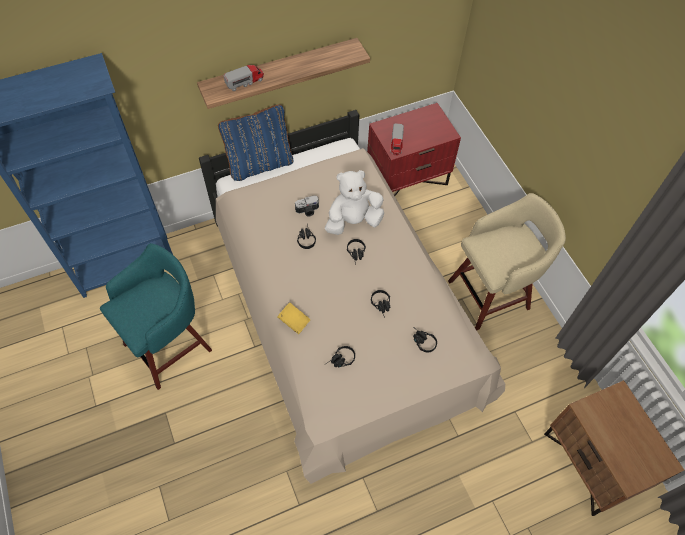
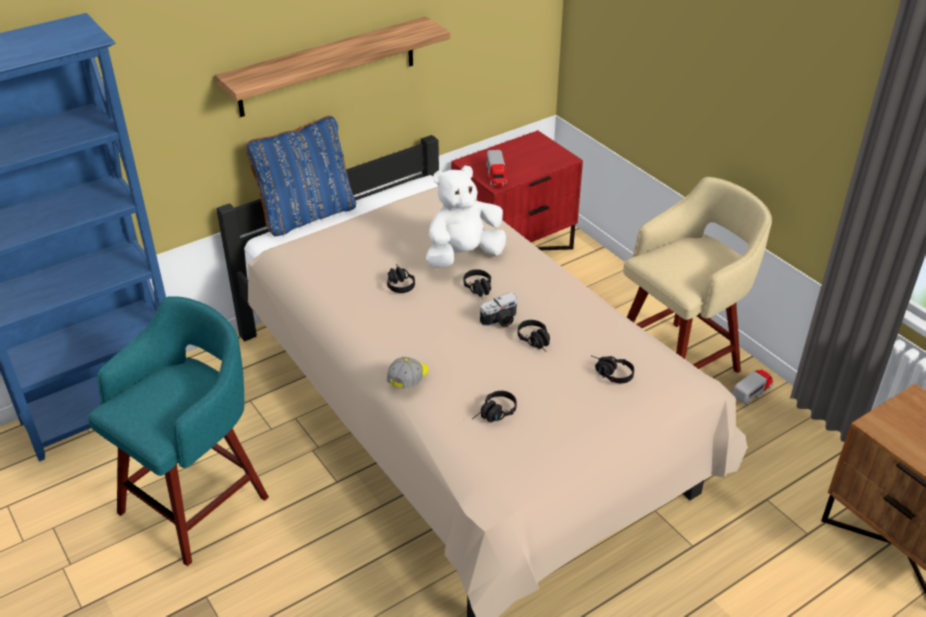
camera: 10 degrees left, 20 degrees down
toy truck [223,65,264,91] -> toy truck moved to [733,369,773,405]
yellow book [277,302,311,335] -> cap [387,357,429,388]
camera [295,195,319,216] -> camera moved to [480,293,517,327]

